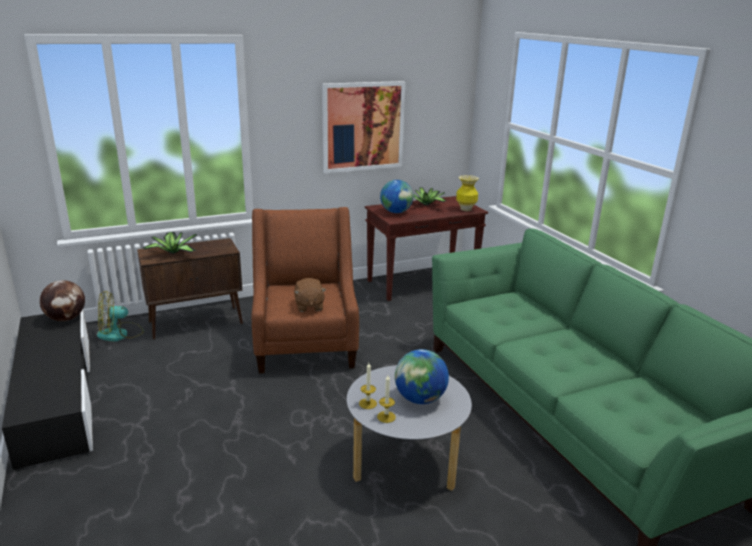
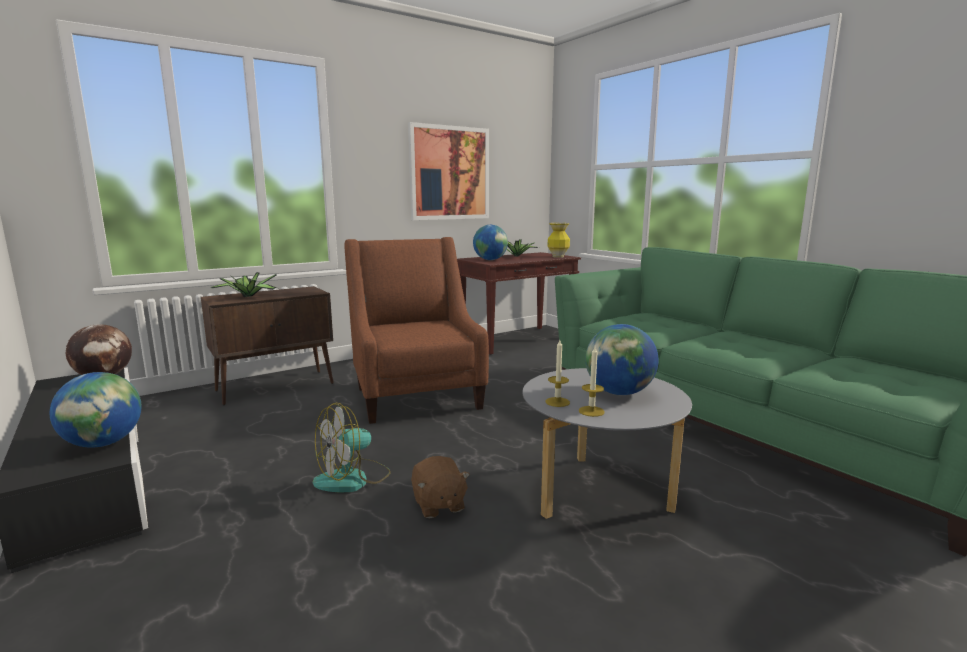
camera: 10 degrees left, 10 degrees down
fan [97,291,144,341] -> fan moved to [313,402,391,493]
brown plush toy [294,278,326,312] -> brown plush toy moved to [411,456,470,518]
none -> globe [50,372,141,448]

